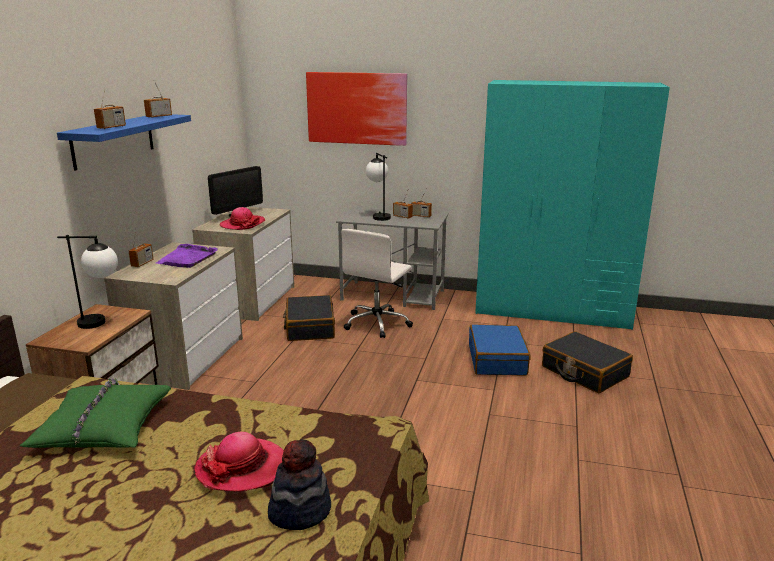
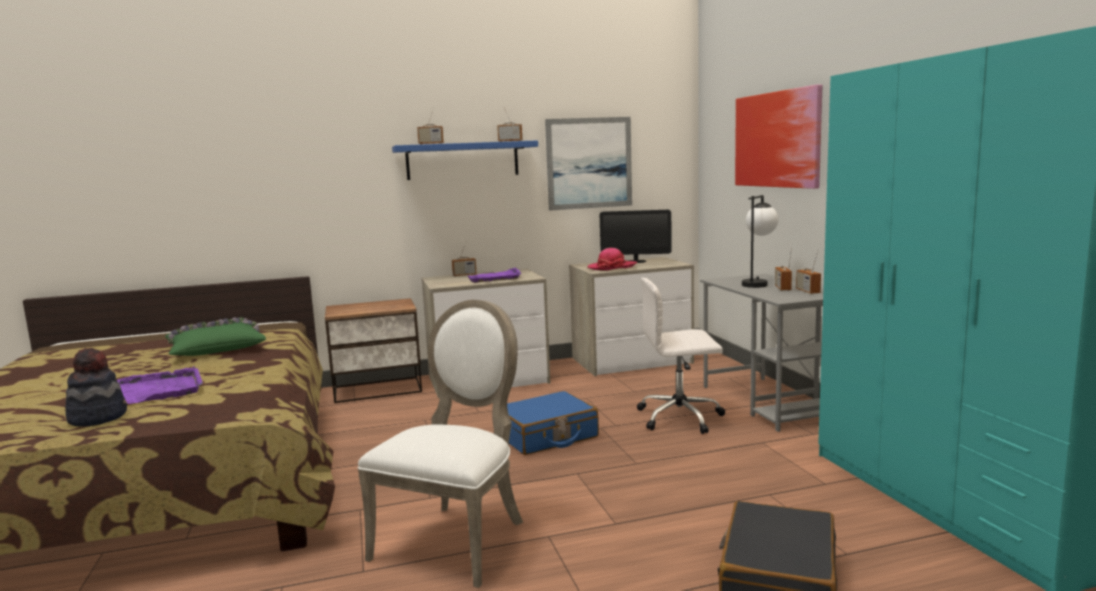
camera: 60 degrees right, 10 degrees down
table lamp [57,235,118,329] -> none
hat [194,432,284,492] -> purple tray [117,366,203,404]
black suitcase [283,295,335,341] -> none
blue suitcase [469,325,530,376] -> blue suitcase moved to [507,391,599,455]
none -> white chair [358,300,523,588]
none -> picture [545,117,632,211]

